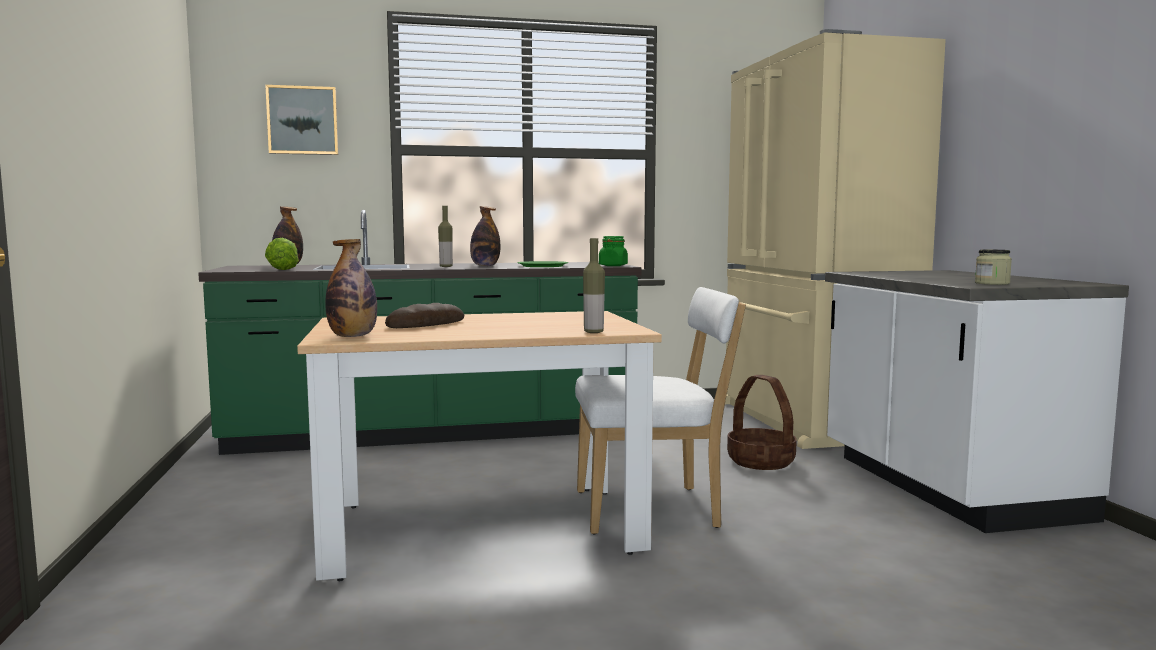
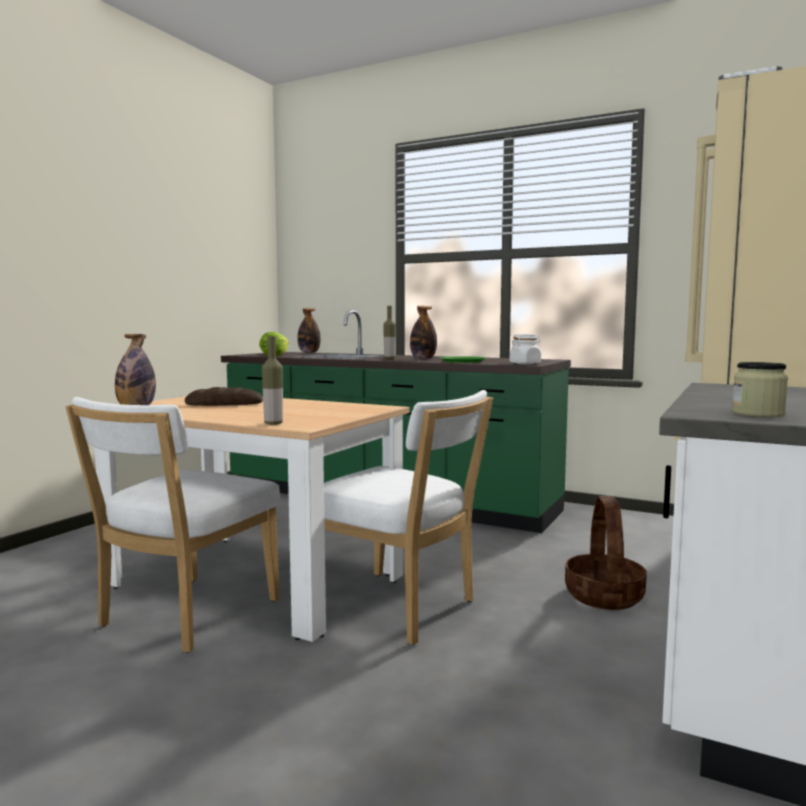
camera: 40 degrees right, 0 degrees up
picture [265,85,339,155] -> none
green jar [599,236,628,266] -> white jar [510,334,541,364]
none -> white chair [65,397,281,653]

